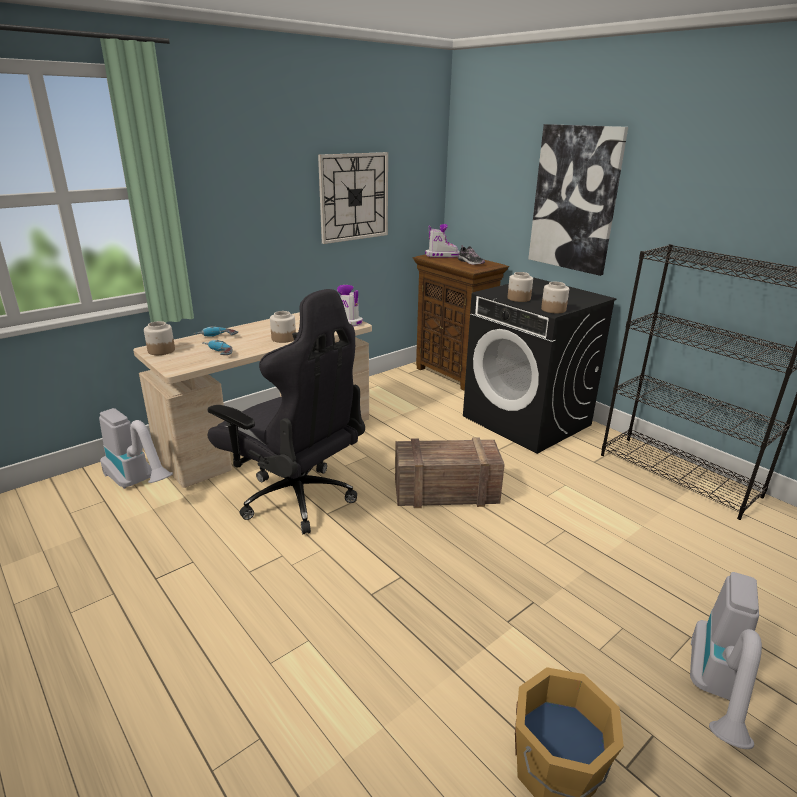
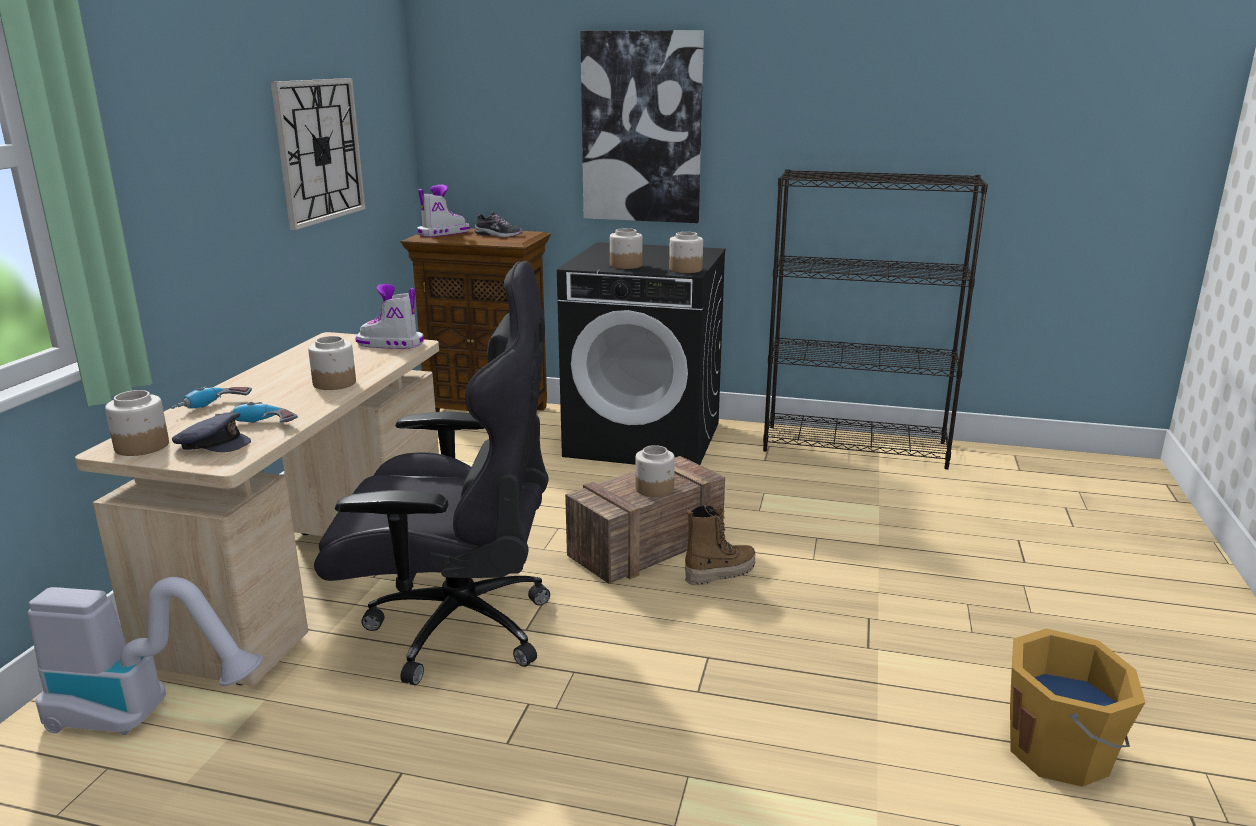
camera: 35 degrees left, 5 degrees down
vacuum cleaner [690,572,762,749] -> none
none -> grey cap [172,413,251,452]
none -> jar [635,445,675,497]
none -> boot [685,505,756,585]

